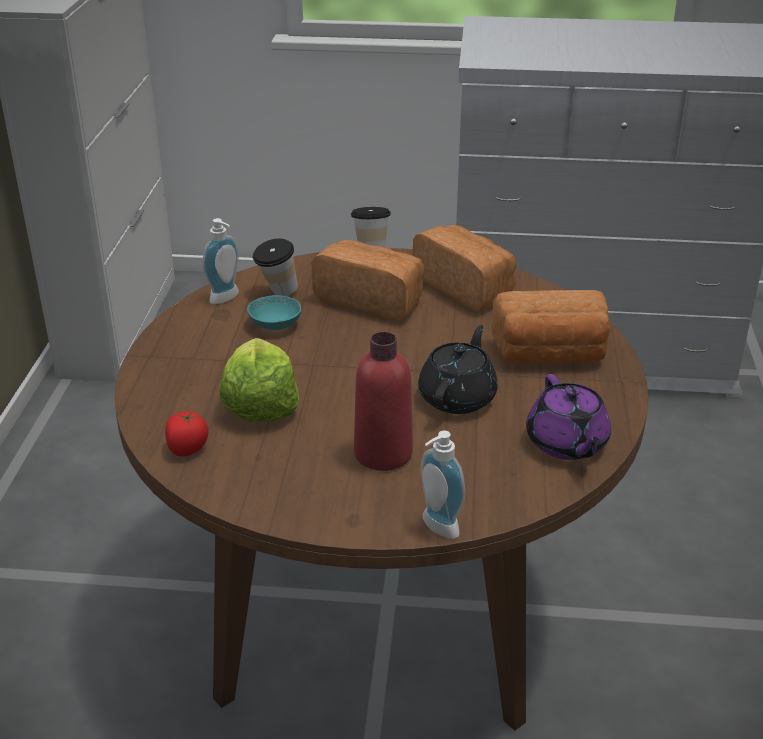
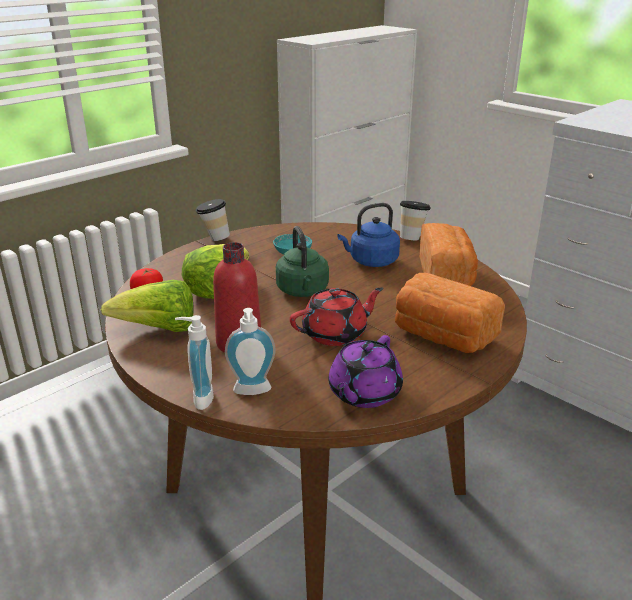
camera: 40 degrees right, 5 degrees down
soap dispenser [202,218,239,304] -> soap dispenser moved to [225,308,276,395]
cup [253,238,298,296] -> cup moved to [196,199,230,241]
bread [311,240,424,321] -> blue kettle [337,203,400,267]
black teapot [418,325,498,414] -> red teapot [290,287,384,346]
none -> lettuce [101,280,193,332]
none -> green kettle [276,226,329,297]

